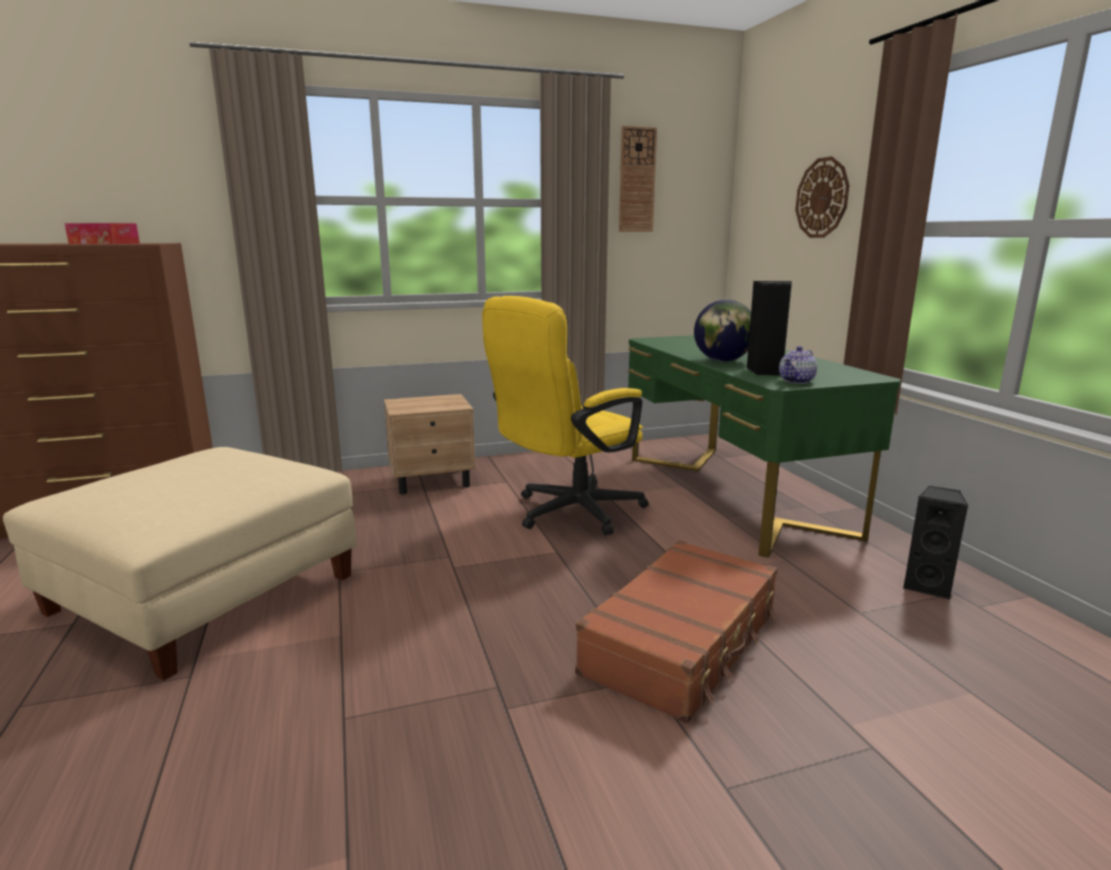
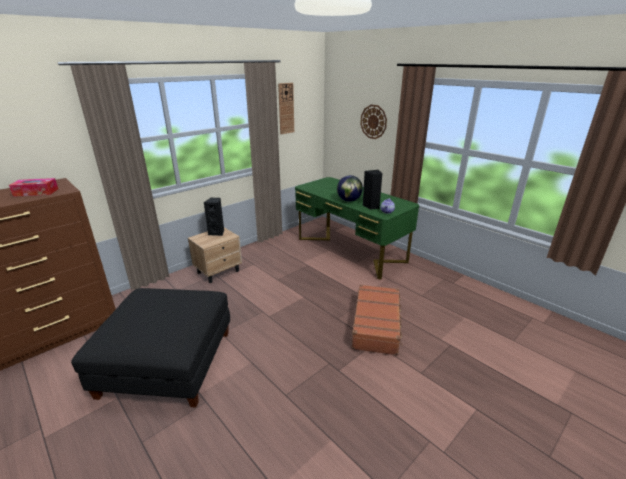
camera: 25 degrees left, 10 degrees up
beige ottoman [3,447,356,681] -> black ottoman [71,288,230,408]
yellow office chair [482,296,649,535] -> none
black speaker [903,486,969,599] -> black speaker moved to [204,198,224,236]

